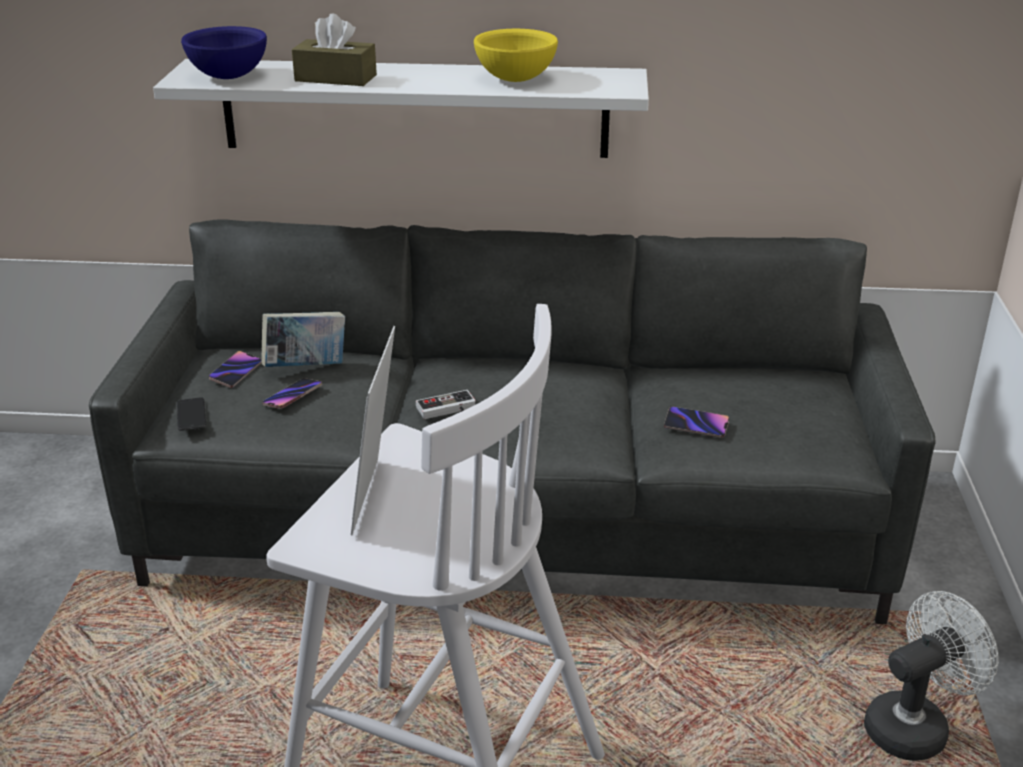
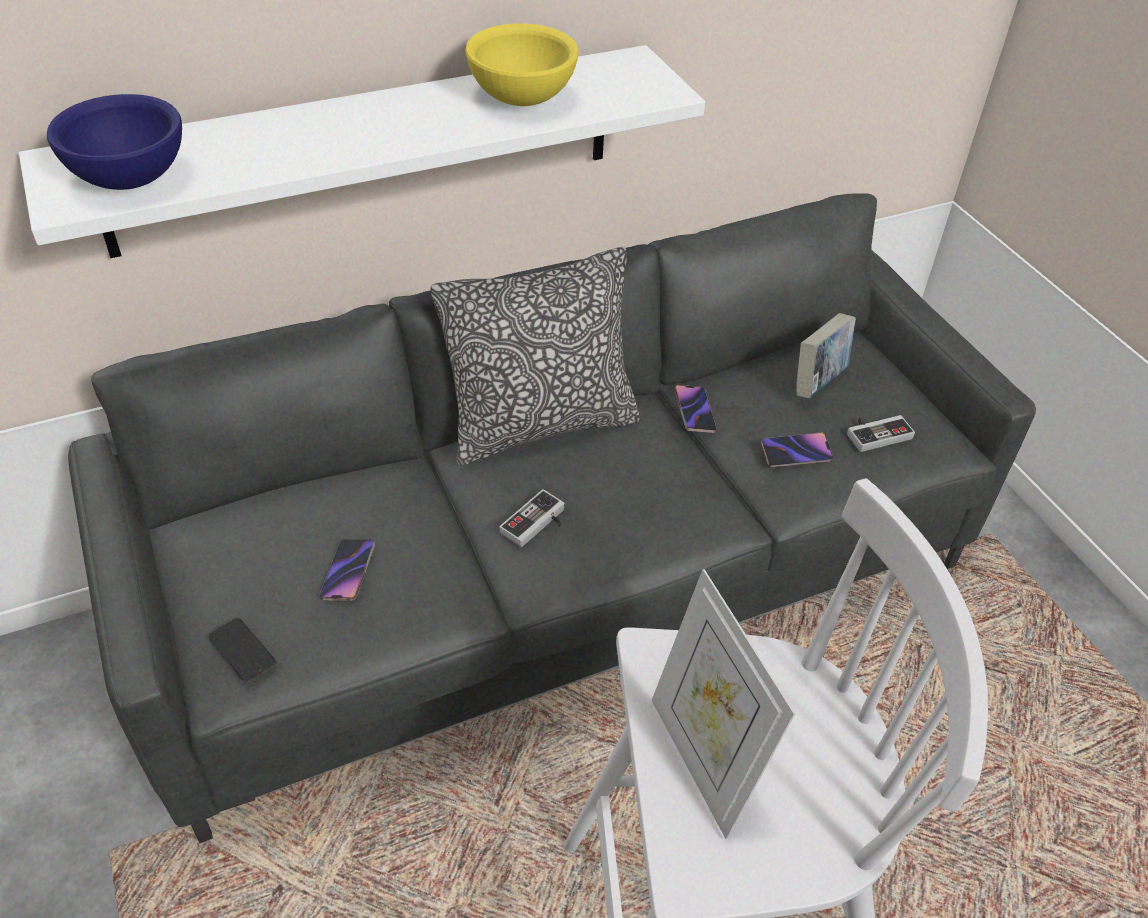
camera: 30 degrees left, 15 degrees up
phone [209,351,262,388] -> phone moved to [674,385,717,433]
book [261,312,345,367] -> book moved to [796,313,856,398]
brown tissue box [292,13,377,86] -> none
white fan [864,591,999,761] -> none
none -> pillow [430,247,639,465]
none -> game controller [847,415,915,452]

